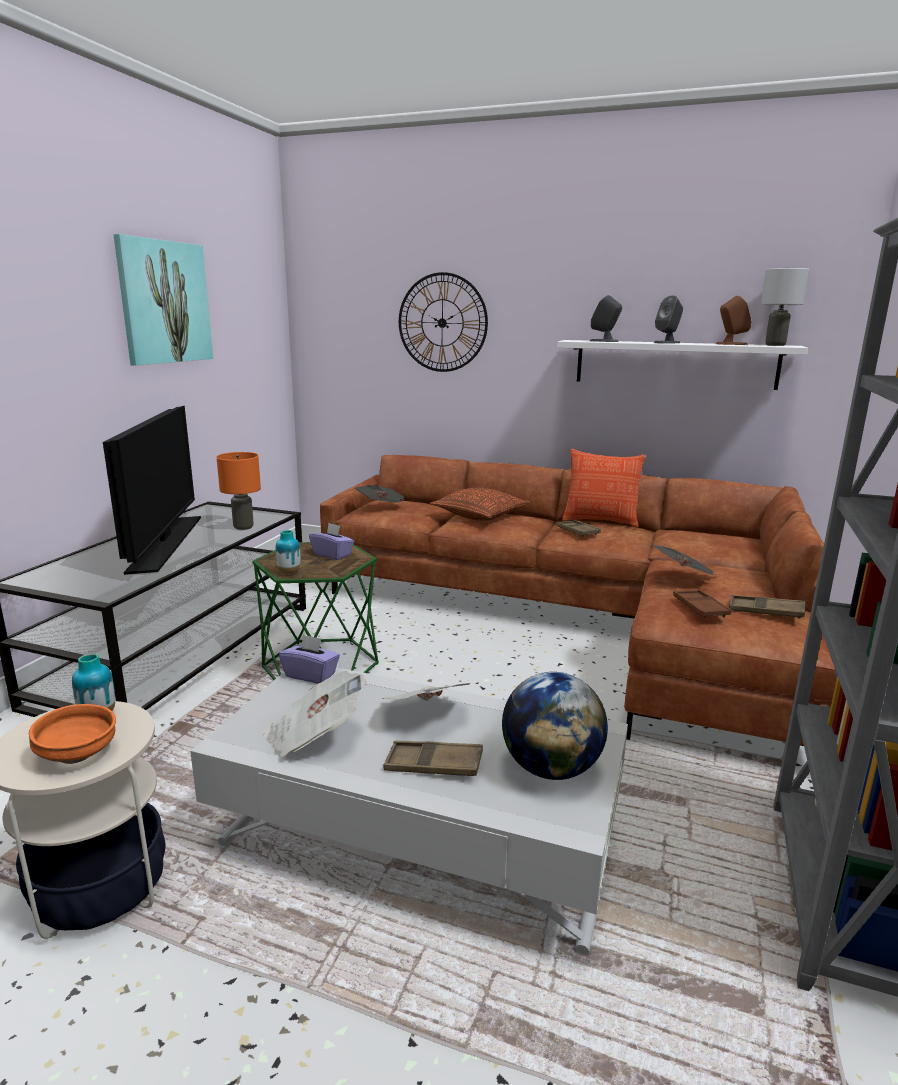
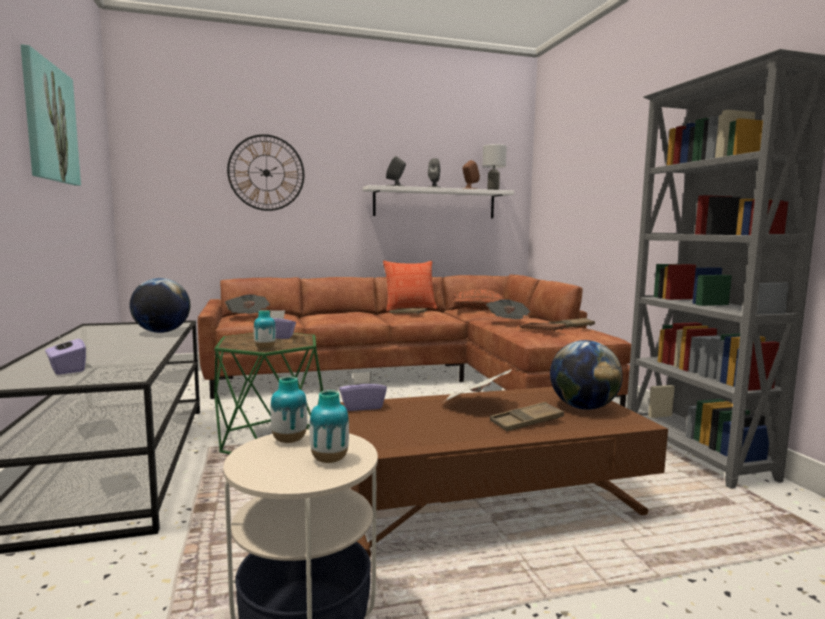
camera: 35 degrees left, 10 degrees down
orange bowl [29,704,116,764] -> vase [310,390,349,463]
television [103,405,201,575] -> none
white coffee table [190,667,628,956] -> brown coffee table [340,387,668,557]
orange table lamp [216,452,261,530] -> globe [130,278,190,333]
newspaper [263,671,366,757] -> none
brown pillow [430,488,530,521] -> brown pillow moved to [453,289,503,310]
none -> purple tissue box [45,334,86,375]

